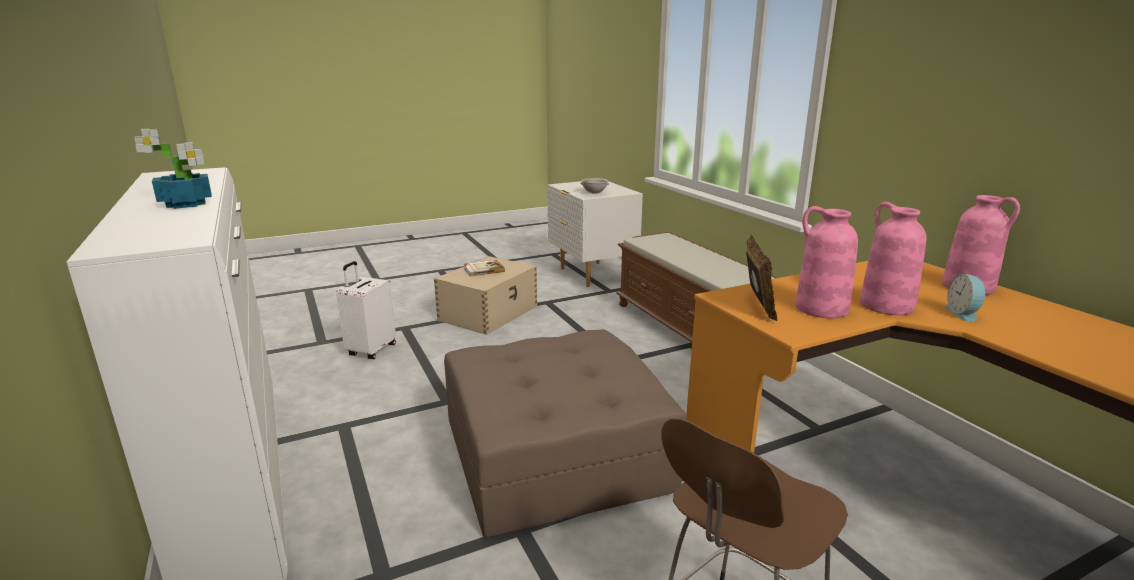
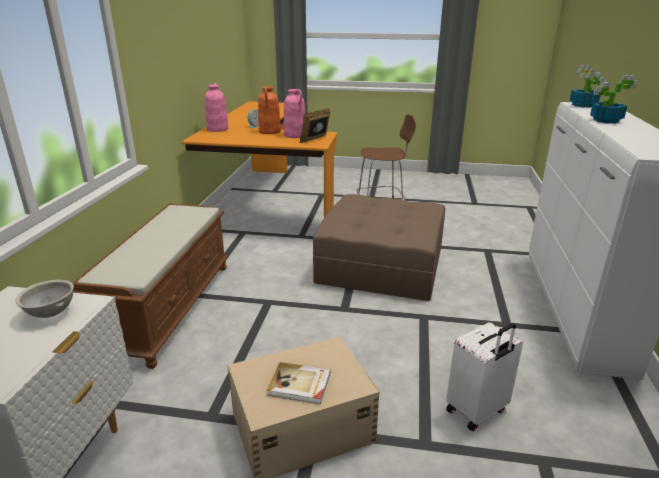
camera: 145 degrees left, 5 degrees up
pink vase [860,202,926,315] -> orange vase [258,86,281,134]
none -> potted plant [569,65,606,108]

